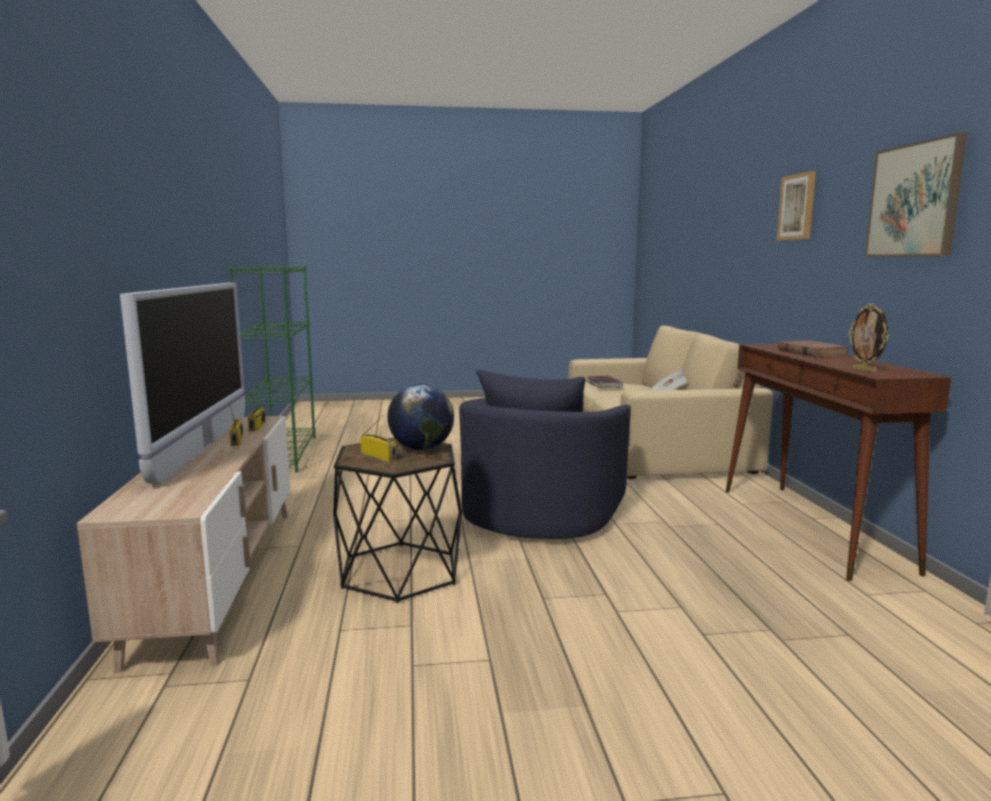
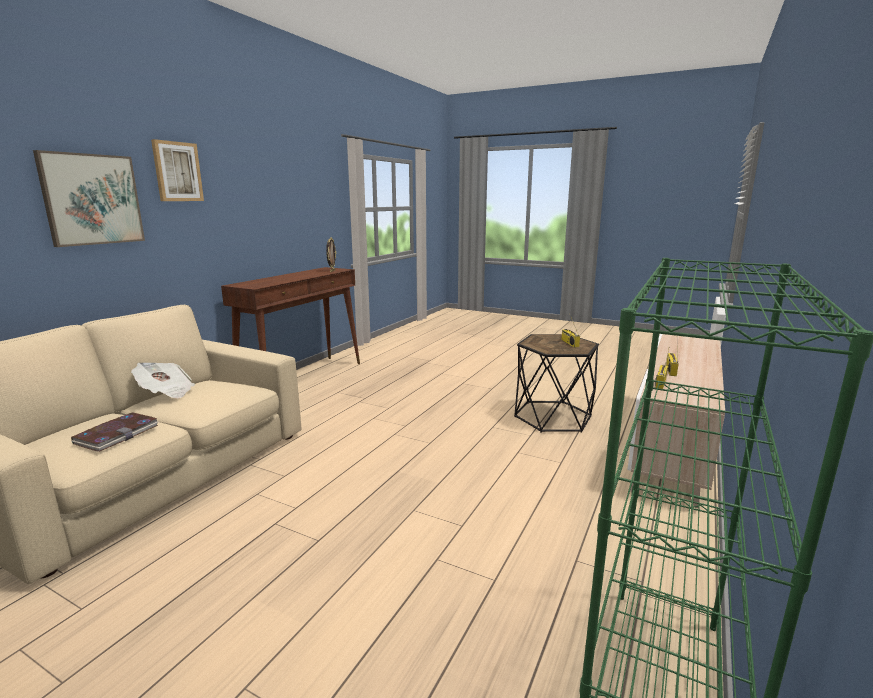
camera: 145 degrees left, 5 degrees up
television [120,283,245,485] -> none
globe [387,384,454,450] -> none
blue armchair [459,370,631,539] -> none
brown book [778,340,850,357] -> none
picture [865,133,967,257] -> picture moved to [33,150,145,247]

